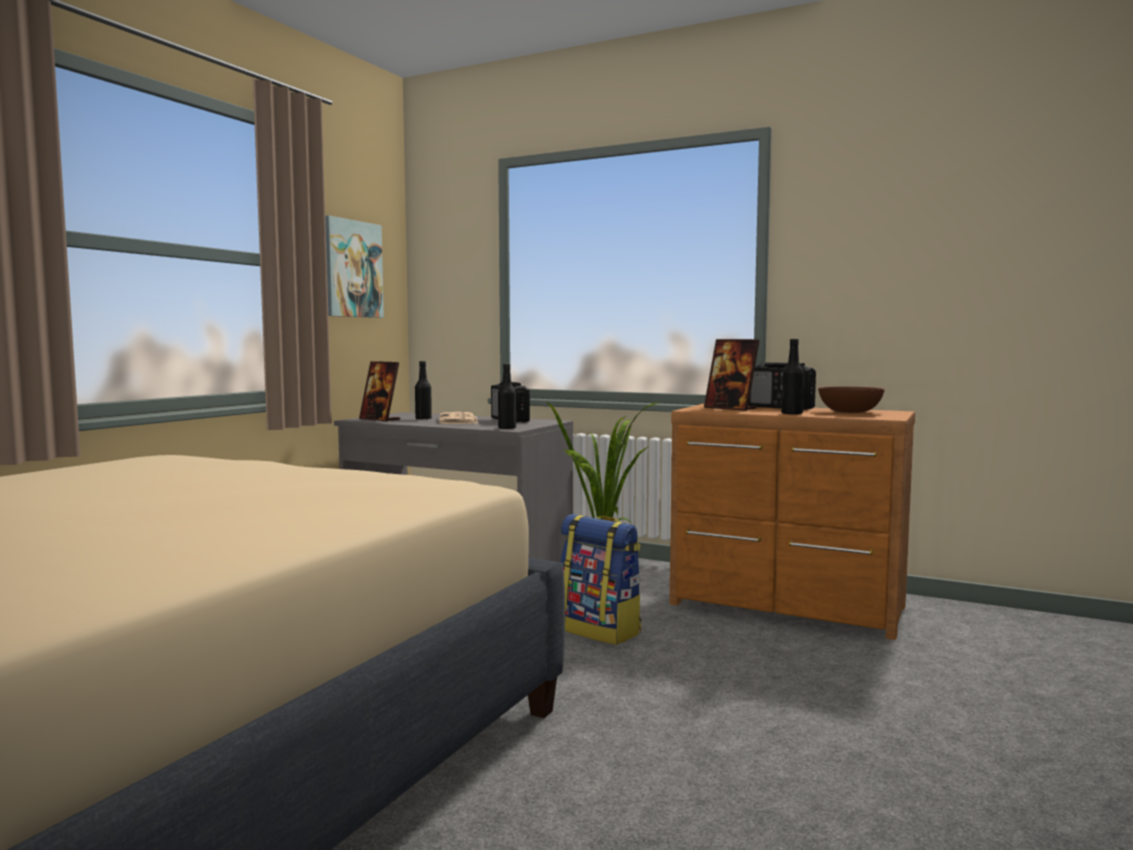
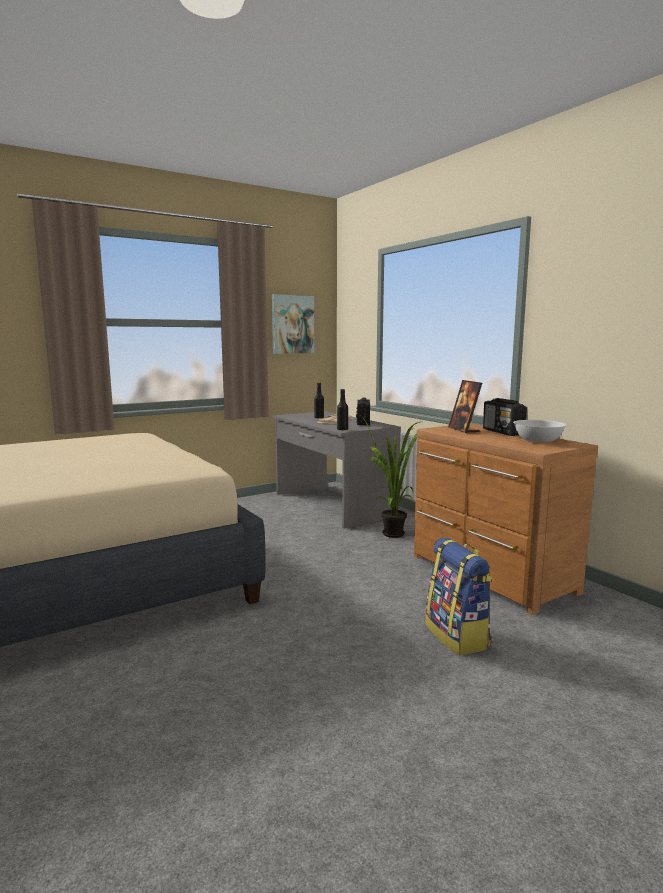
camera: 30 degrees right, 5 degrees up
picture frame [359,361,400,422] -> none
backpack [561,514,641,645] -> backpack moved to [426,537,492,656]
black bottle [781,339,804,415] -> none
brown bowl [817,386,886,413] -> white bowl [513,420,567,443]

